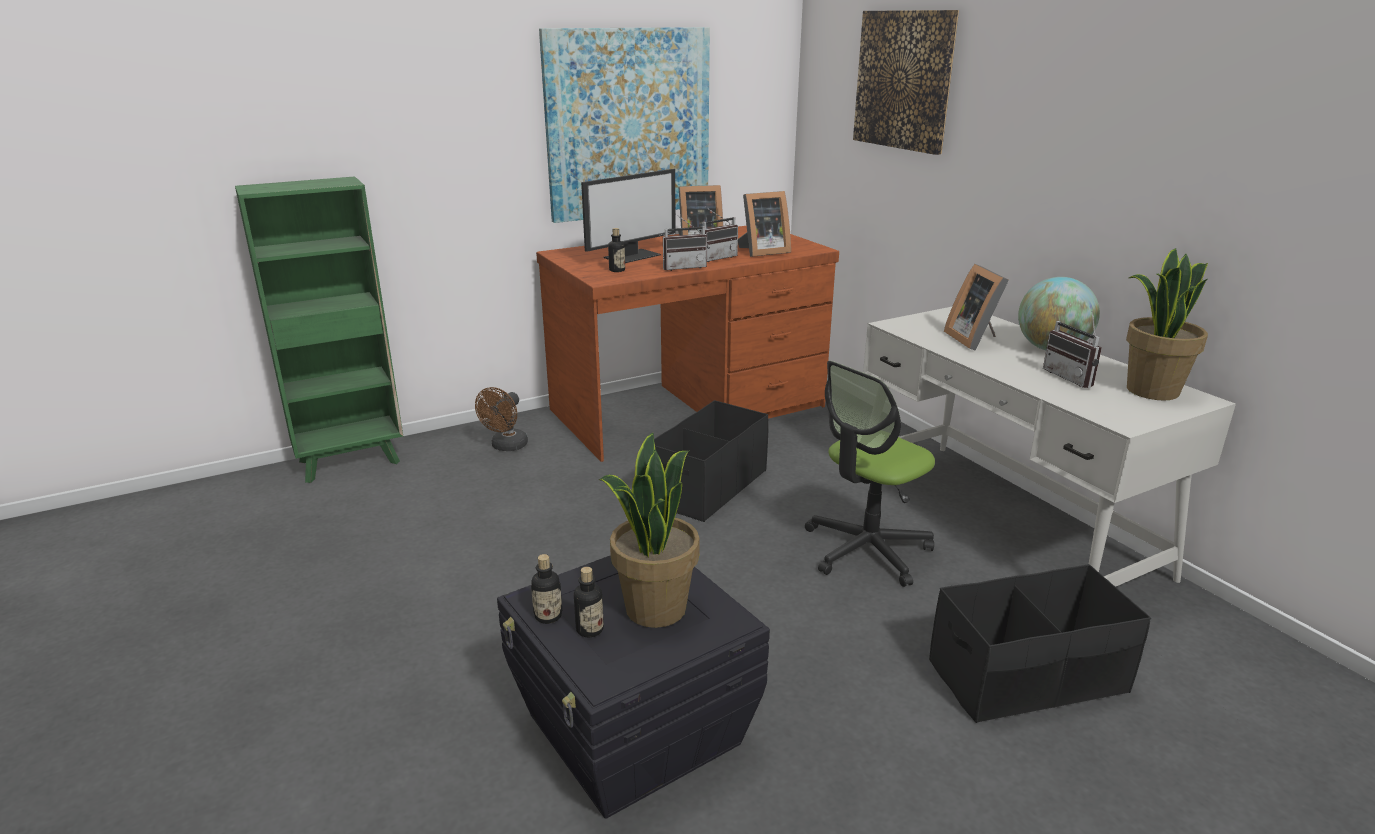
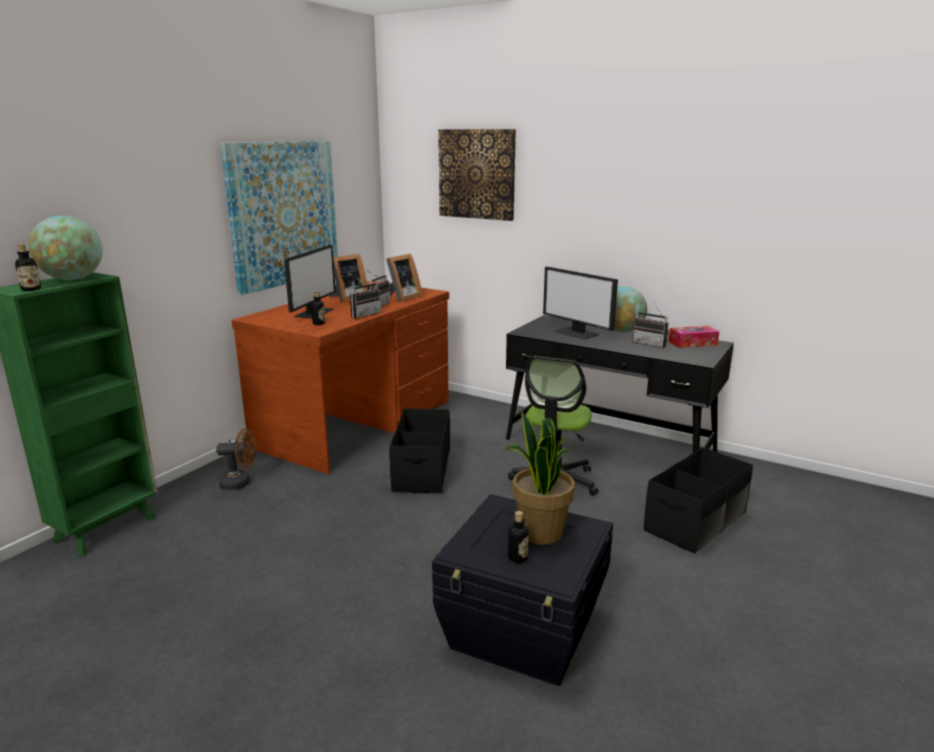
camera: 30 degrees left, 5 degrees down
brown fan [475,387,528,451] -> brown fan turned 90 degrees counterclockwise [216,428,256,490]
bottle [531,554,562,624] -> bottle moved to [15,244,41,291]
white desk [863,307,1236,587] -> black desk [506,315,734,453]
picture frame [944,264,1009,351] -> monitor [543,266,618,339]
potted plant [1126,248,1208,401] -> tissue box [668,326,719,348]
none -> globe [29,215,103,280]

